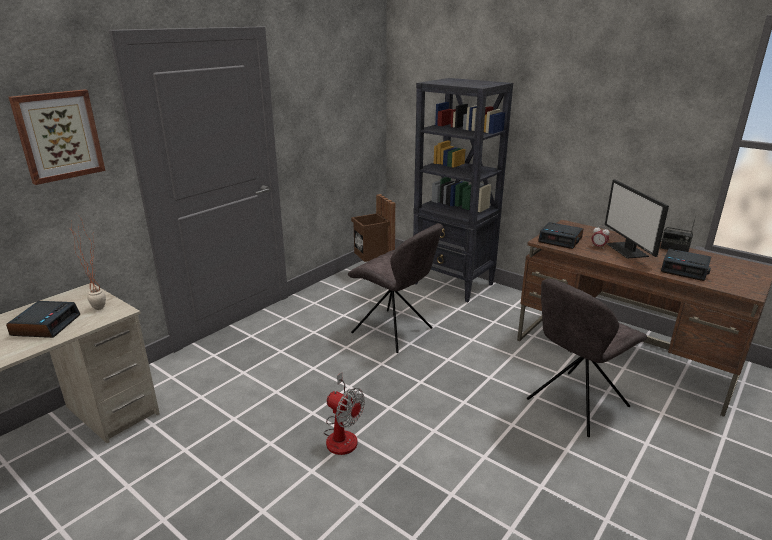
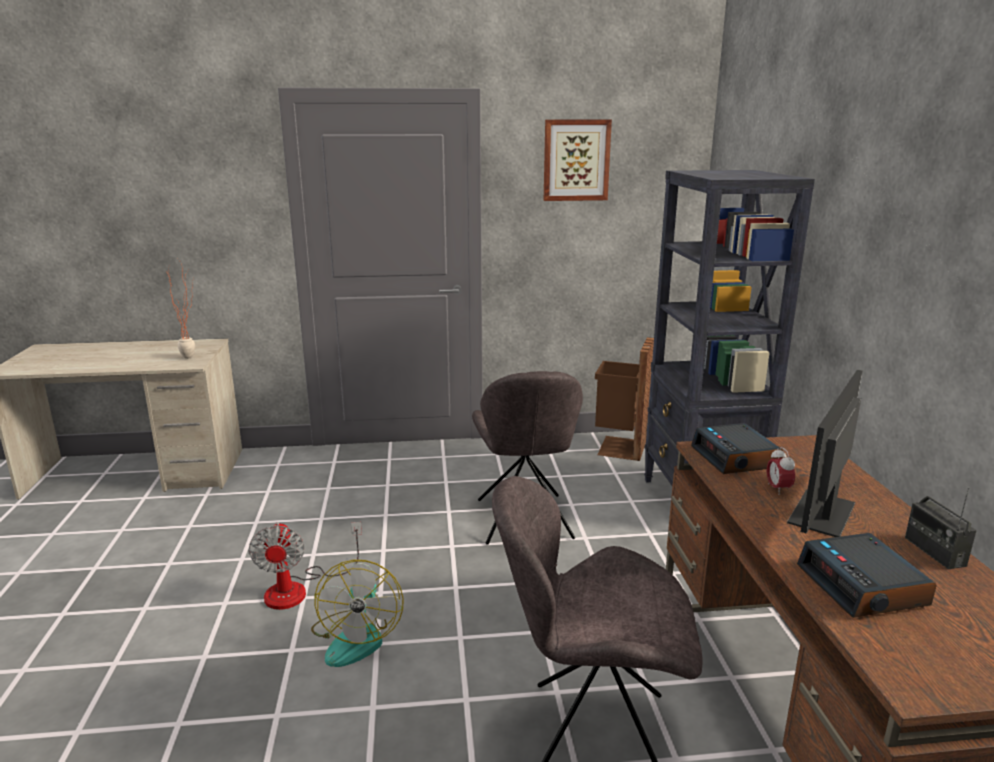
camera: 45 degrees right, 5 degrees down
alarm clock [6,301,80,338] -> none
picture [9,89,106,185] -> picture moved to [544,119,612,201]
none -> fan [311,560,403,667]

